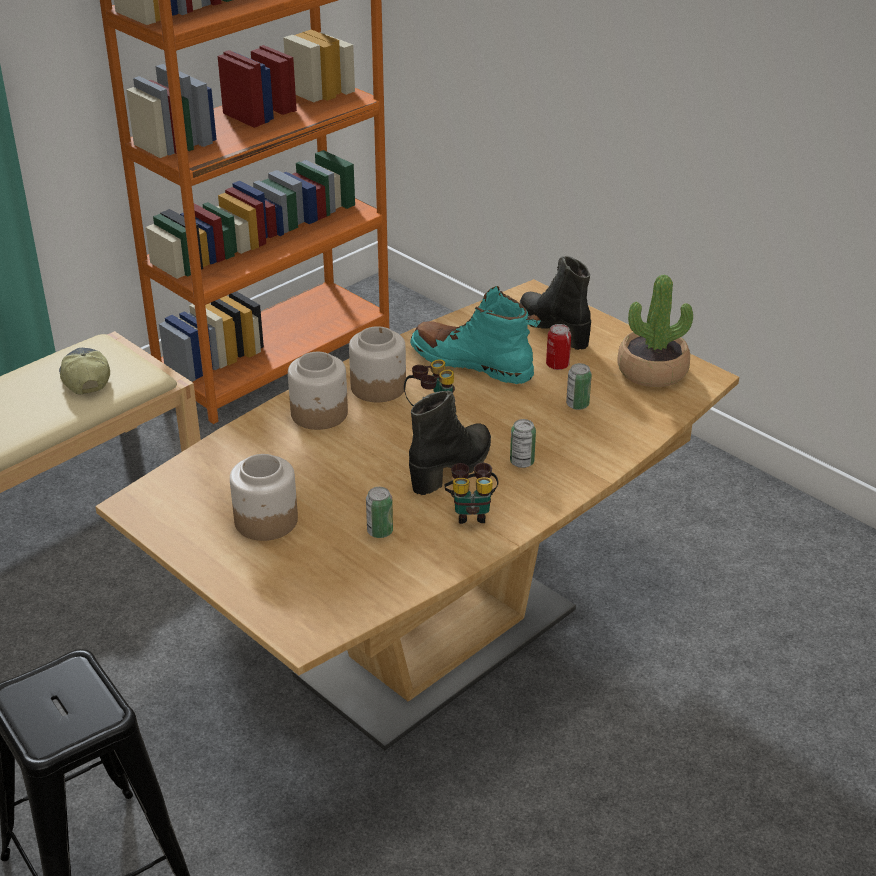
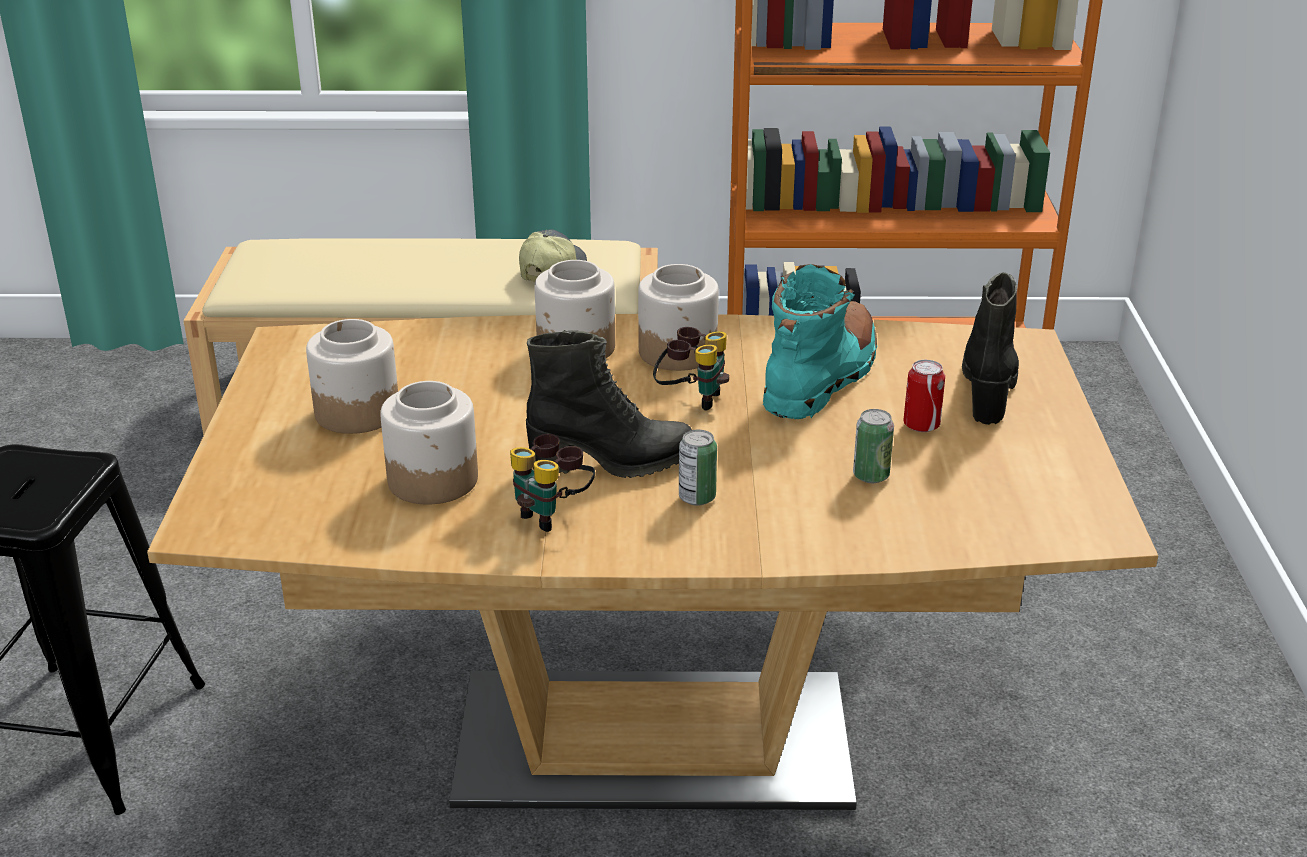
camera: 45 degrees right, 5 degrees down
can [366,487,393,538] -> jar [380,381,478,504]
turquoise boot [410,286,541,384] -> turquoise boot turned 45 degrees clockwise [763,264,877,419]
potted plant [617,275,693,387] -> none

